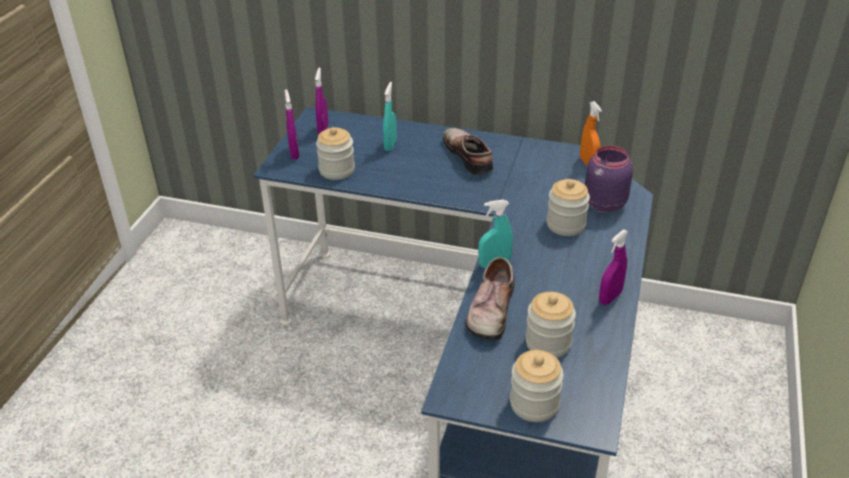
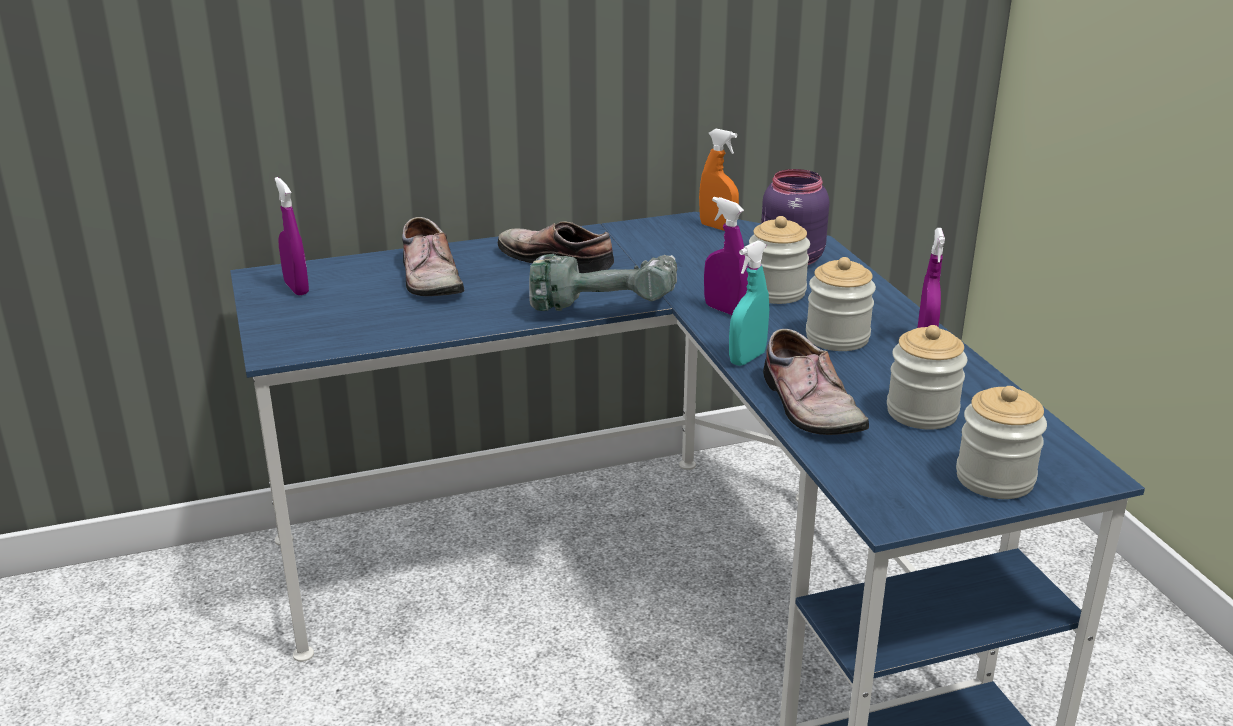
camera: 35 degrees left, 10 degrees down
purple spray bottle [285,89,299,159] -> purple spray bottle moved to [704,197,748,315]
jar [316,127,355,180] -> jar moved to [806,257,876,351]
turquoise spray bottle [383,82,397,151] -> shoe [402,217,464,296]
none -> power drill [529,254,677,311]

